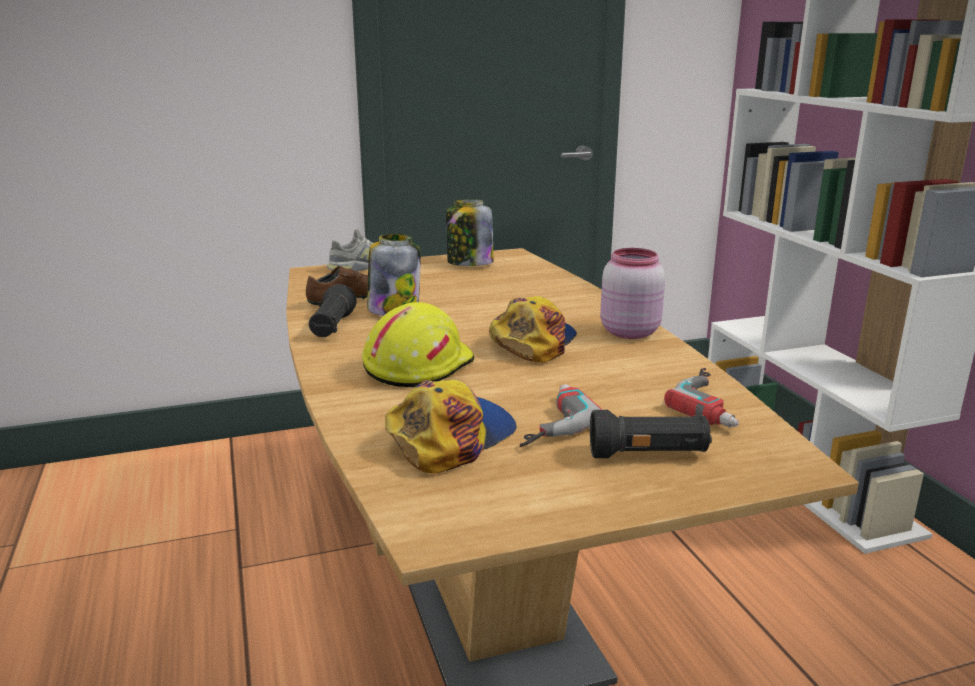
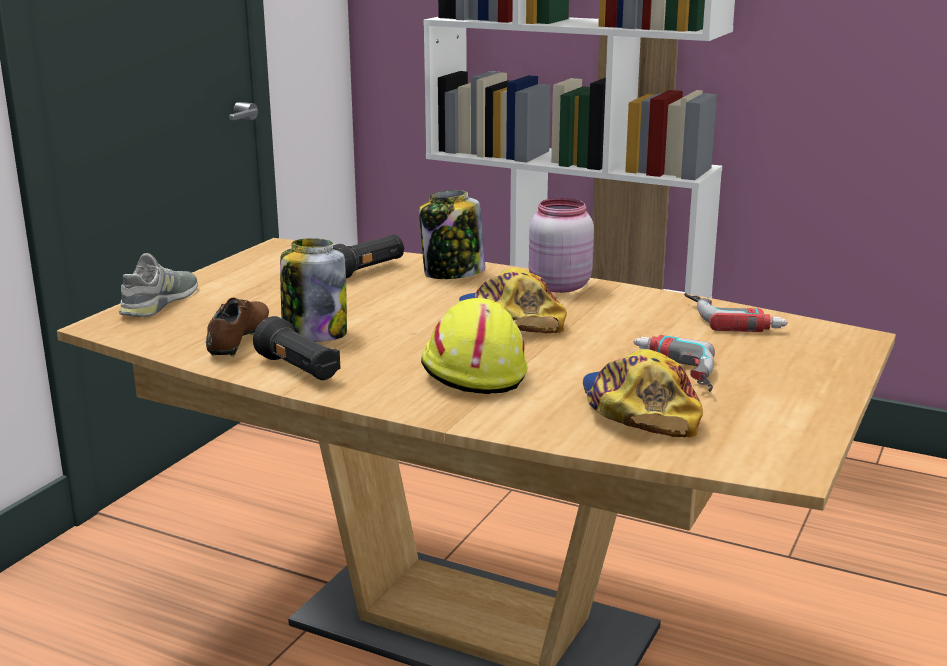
camera: 45 degrees left, 0 degrees up
jar [446,199,493,266] -> jar moved to [419,190,485,279]
black flashlight [590,410,712,458] -> black flashlight moved to [333,234,404,278]

